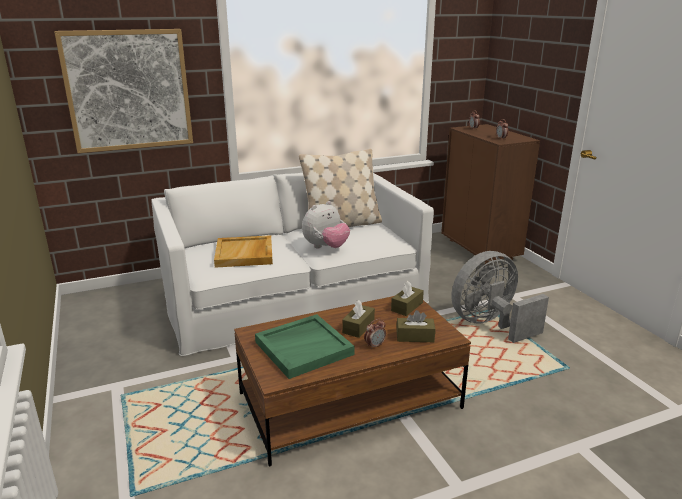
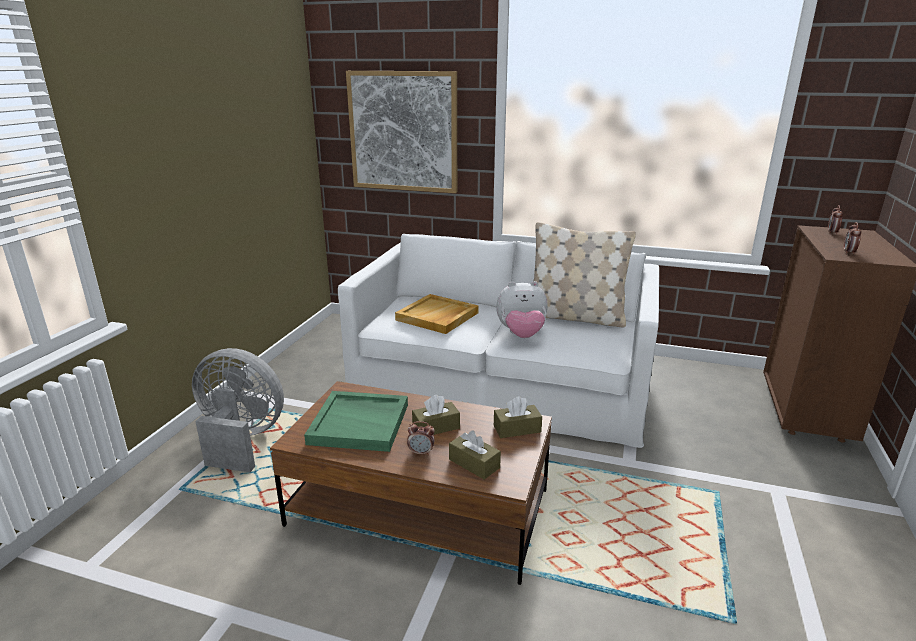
camera: 40 degrees right, 0 degrees up
grey fan [451,251,549,343] -> grey fan moved to [192,348,284,472]

